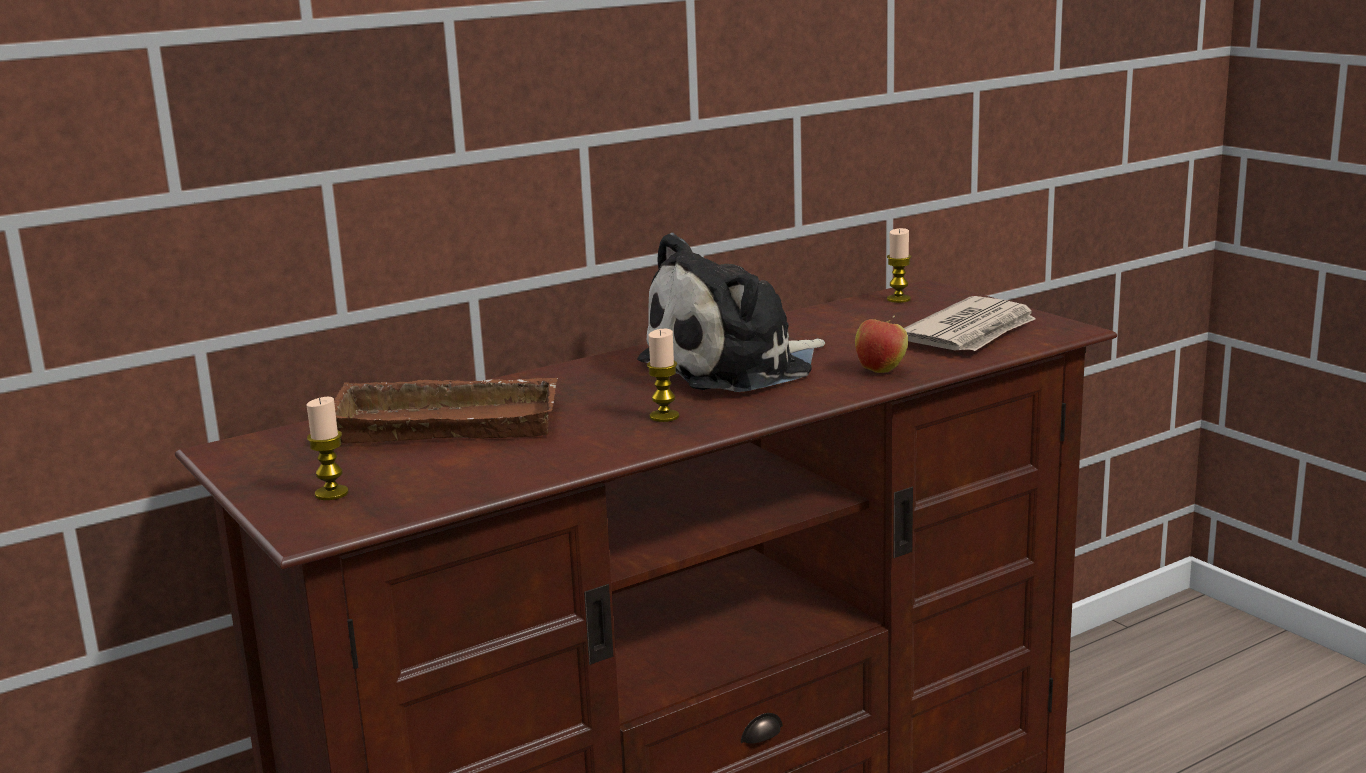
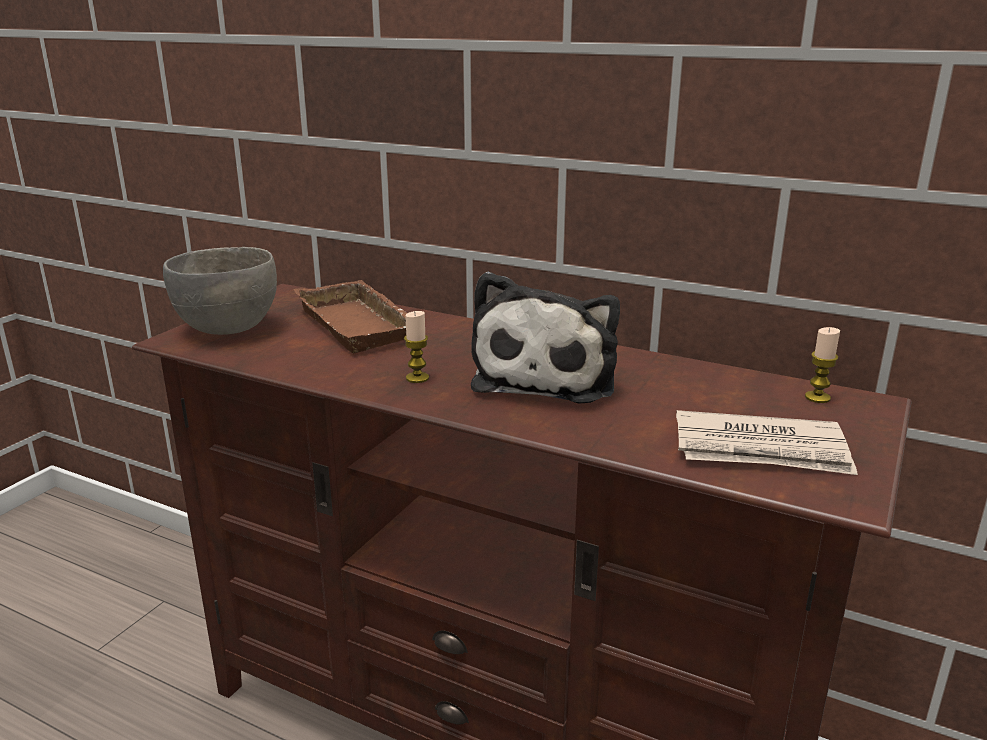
camera: 60 degrees right, 5 degrees up
candle [307,397,349,500] -> grey bowl [163,247,277,335]
plush toy [637,233,825,392] -> plush toy turned 105 degrees counterclockwise [471,272,620,404]
apple [855,316,908,373] -> none

